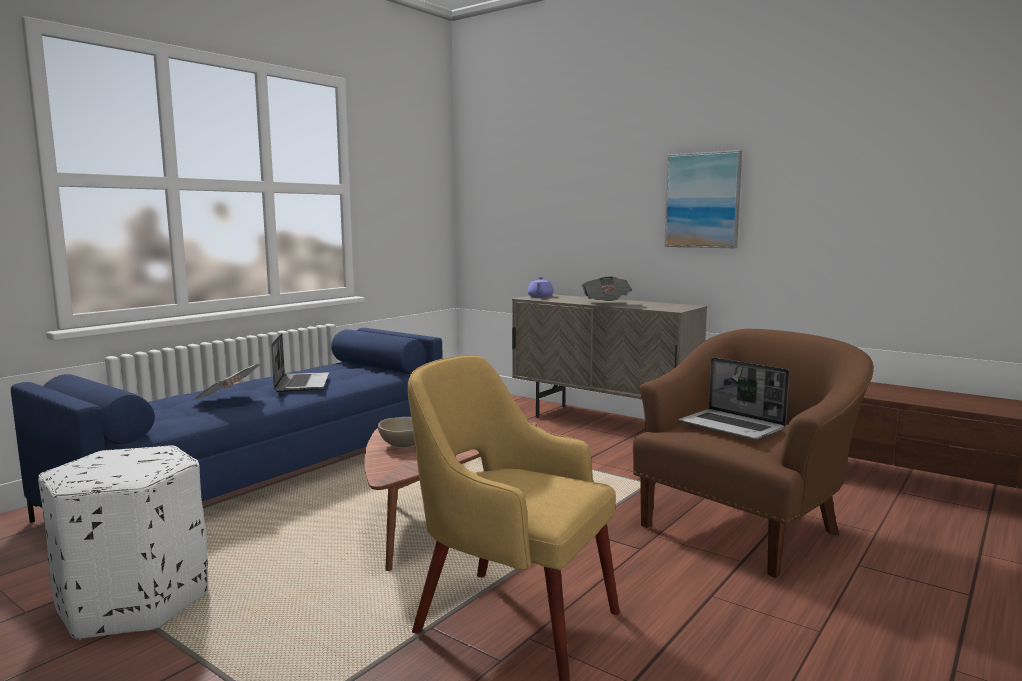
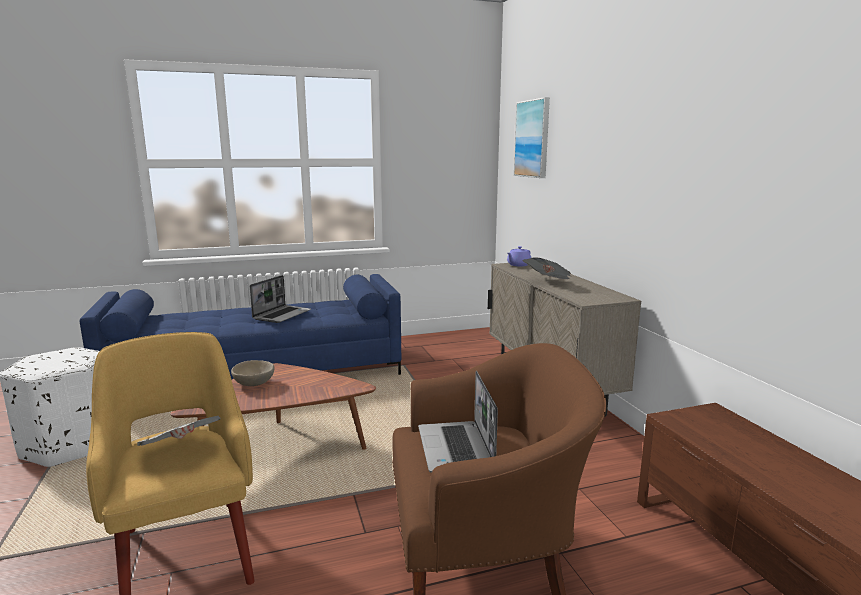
camera: 35 degrees right, 5 degrees up
newspaper [192,364,260,401] -> newspaper moved to [137,416,221,446]
picture [664,150,742,248] -> picture moved to [514,97,550,178]

